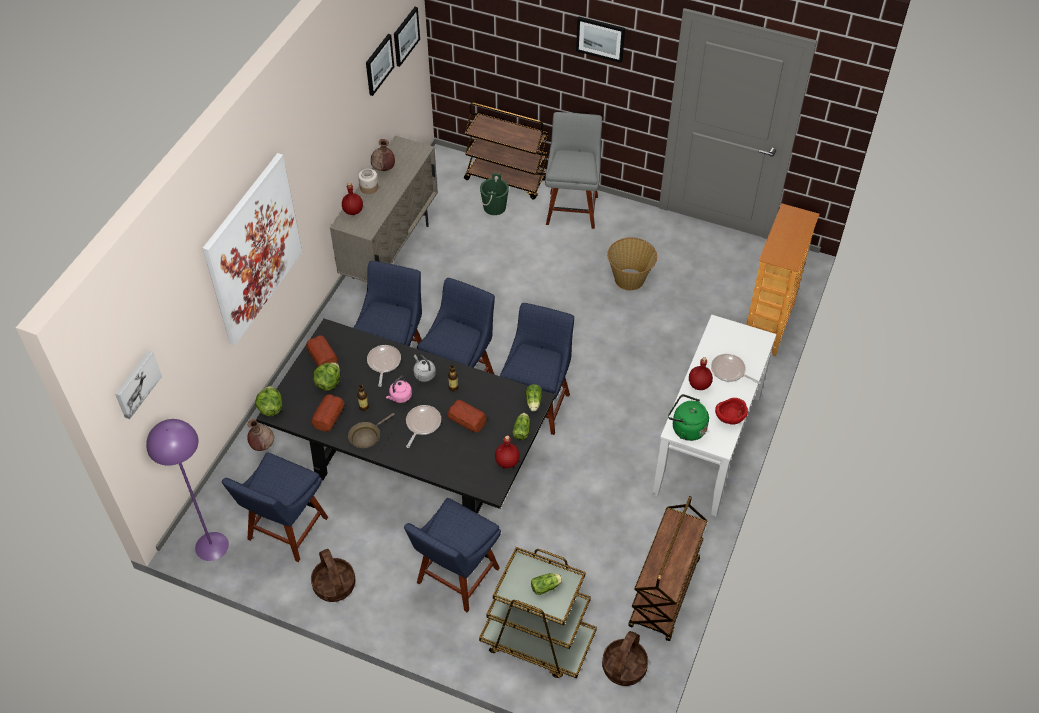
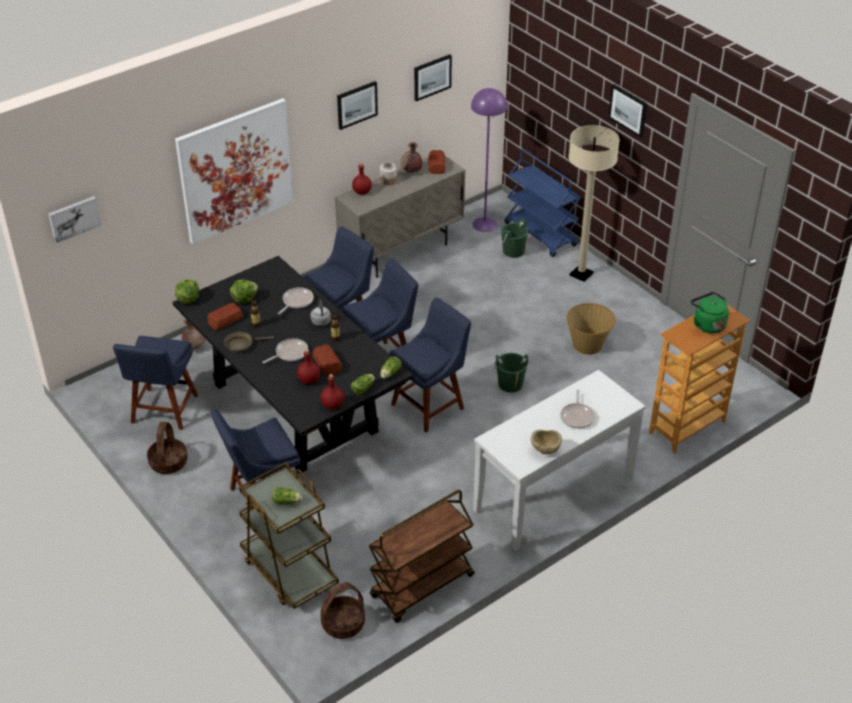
camera: 30 degrees right, 10 degrees down
purple floor lamp [146,419,229,561] -> purple floor lamp moved to [471,88,507,232]
blue chair [222,452,328,562] -> blue chair turned 45 degrees counterclockwise [113,336,198,430]
bread [306,335,338,366] -> bread moved to [428,150,445,174]
pink kettle [386,375,412,403] -> none
picture [394,7,420,67] -> picture moved to [337,81,378,130]
brown cart [464,103,549,200] -> blue cart [505,149,581,257]
grey chair [545,112,602,229] -> beige floor lamp [568,125,619,282]
green kettle [668,394,709,441] -> green kettle moved to [691,292,729,334]
red bottle [689,357,713,390] -> red bottle moved to [297,349,320,384]
frying pan [711,354,761,384] -> frying pan turned 150 degrees counterclockwise [560,390,595,428]
red bowl [715,398,748,425] -> beige bowl [531,429,562,455]
none -> green bucket [494,353,529,393]

